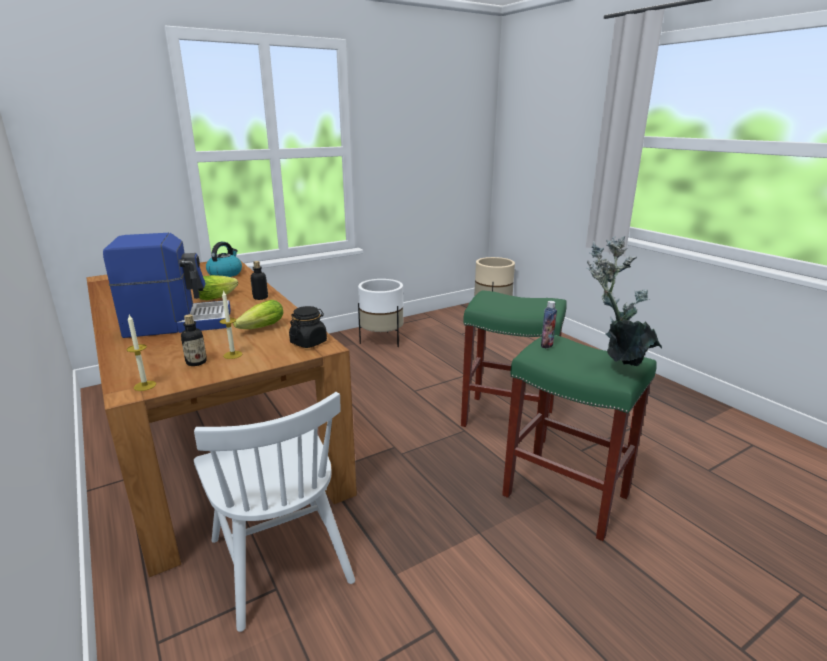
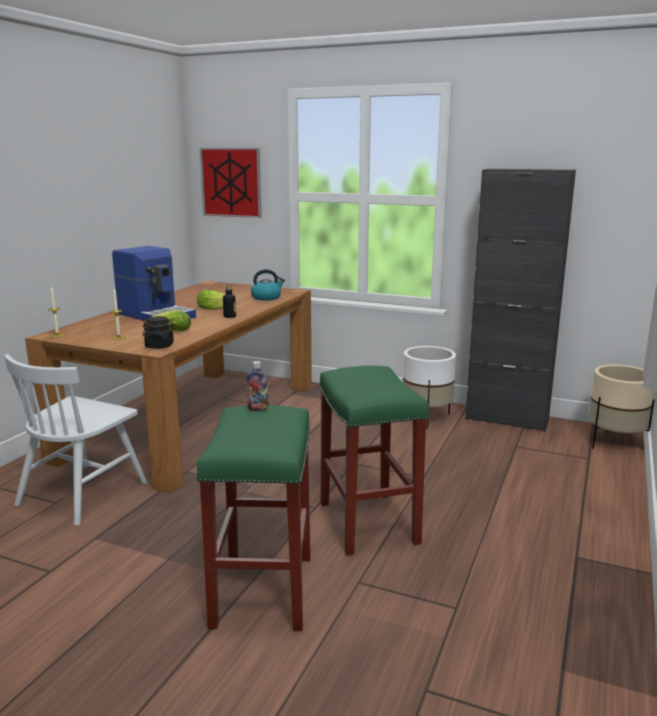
camera: 55 degrees right, 5 degrees down
bottle [181,314,207,366] -> none
potted plant [587,236,662,366] -> none
none -> picture [199,148,262,218]
none -> black cabinet [465,169,576,432]

